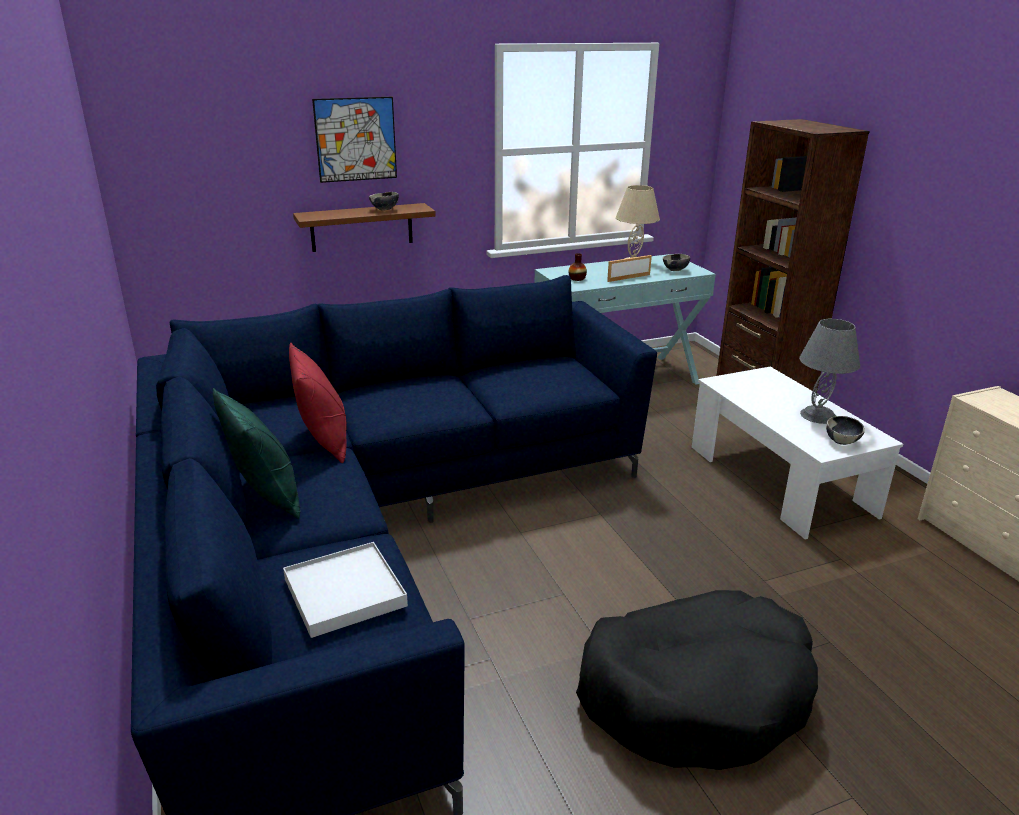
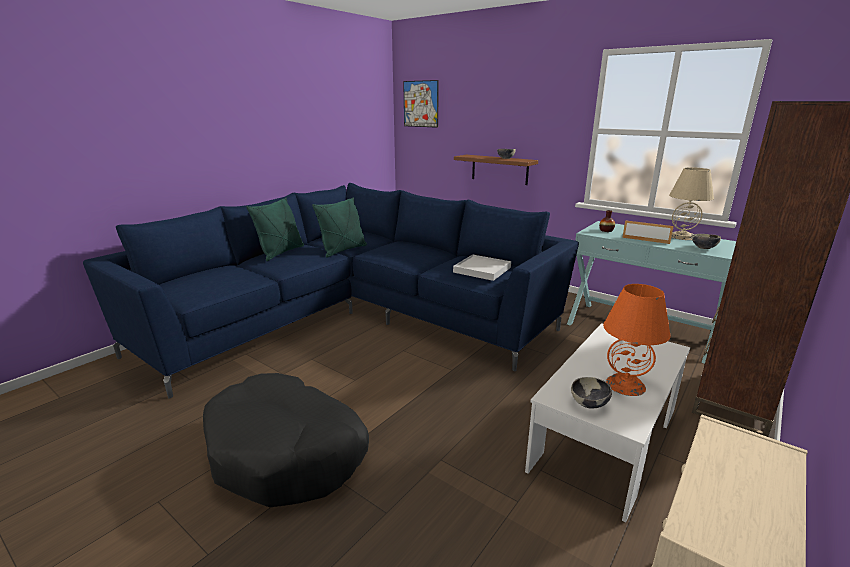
camera: 60 degrees right, 5 degrees down
white tray [283,542,408,638] -> white tray moved to [453,255,511,281]
red pillow [289,343,347,463] -> green pillow [312,197,367,258]
picture [312,97,397,183] -> picture moved to [403,80,439,128]
grey table lamp [799,319,860,424] -> orange table lamp [603,284,670,396]

